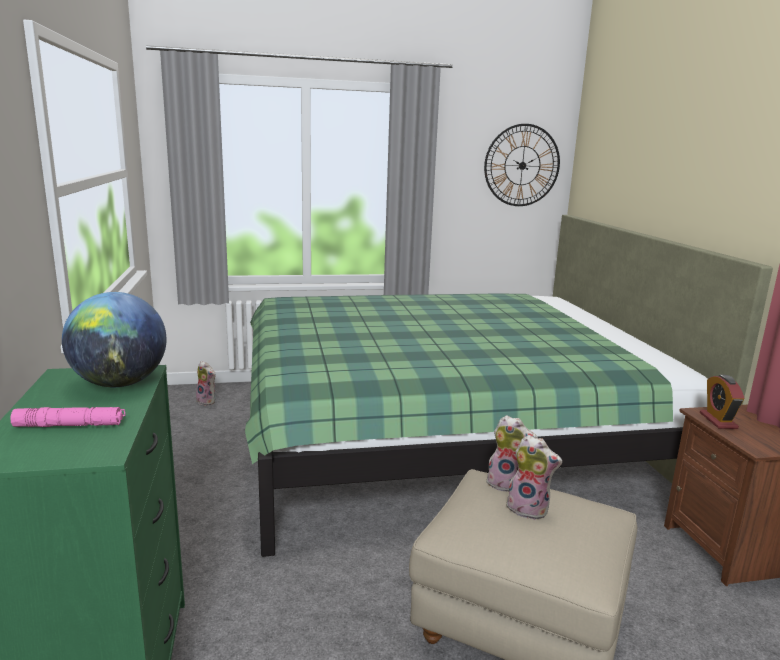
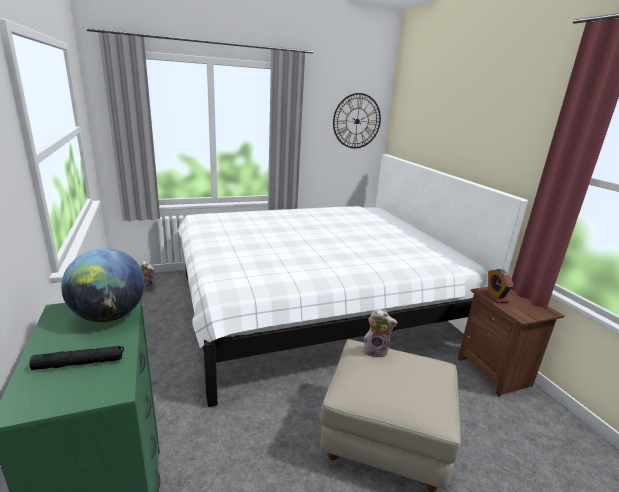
camera: 10 degrees left, 5 degrees up
pink flashlight [10,407,125,427] -> black flashlight [29,346,124,370]
green bed [245,215,773,557] -> white bed [177,154,528,407]
plush toy [506,435,562,520] -> none

